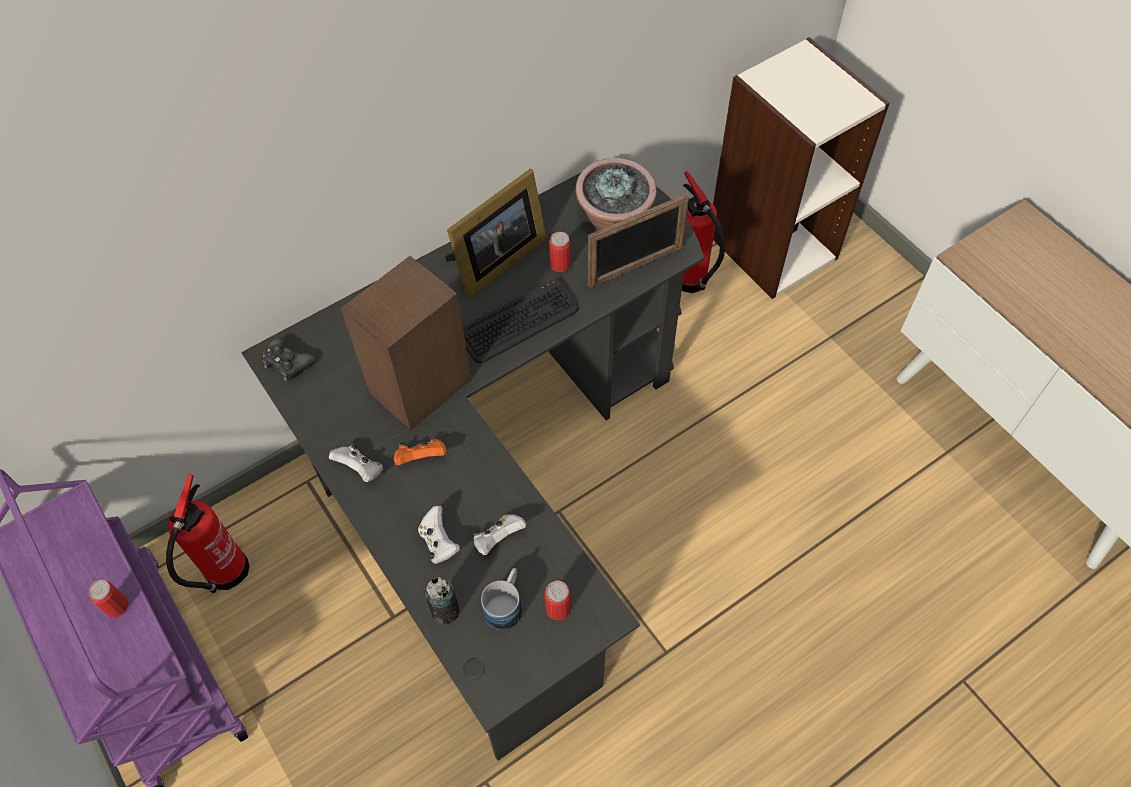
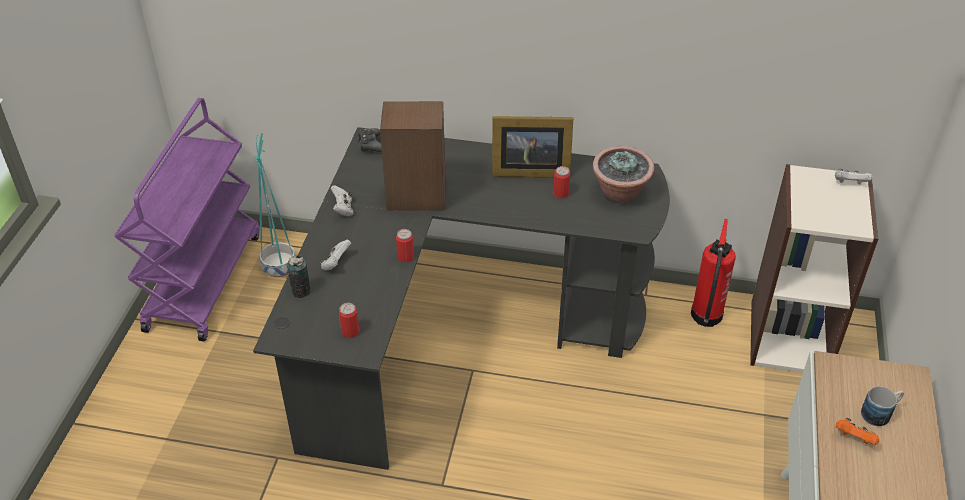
camera: 45 degrees right, 15 degrees down
can [88,580,128,617] -> can moved to [396,229,414,262]
fire extinguisher [166,474,249,593] -> turquoise planter [256,133,295,277]
orange game controller [394,439,446,465] -> orange game controller moved to [836,418,879,445]
keyboard [463,278,578,363] -> none
white game controller [473,514,526,555] -> white game controller moved to [835,169,873,184]
mug [481,568,522,630] -> mug moved to [861,386,904,426]
picture frame [588,193,689,288] -> none

